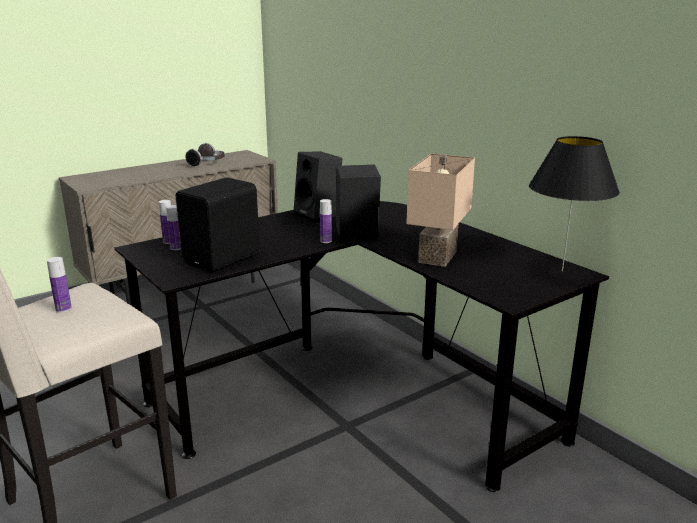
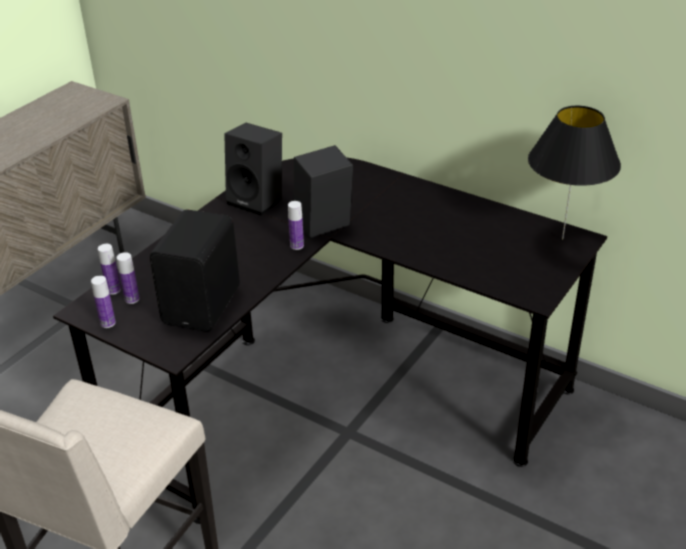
camera: 20 degrees left, 15 degrees up
bottle [47,257,72,313] -> bottle moved to [91,276,116,328]
headphones [186,143,225,167] -> none
beige table lamp [406,153,475,267] -> none

